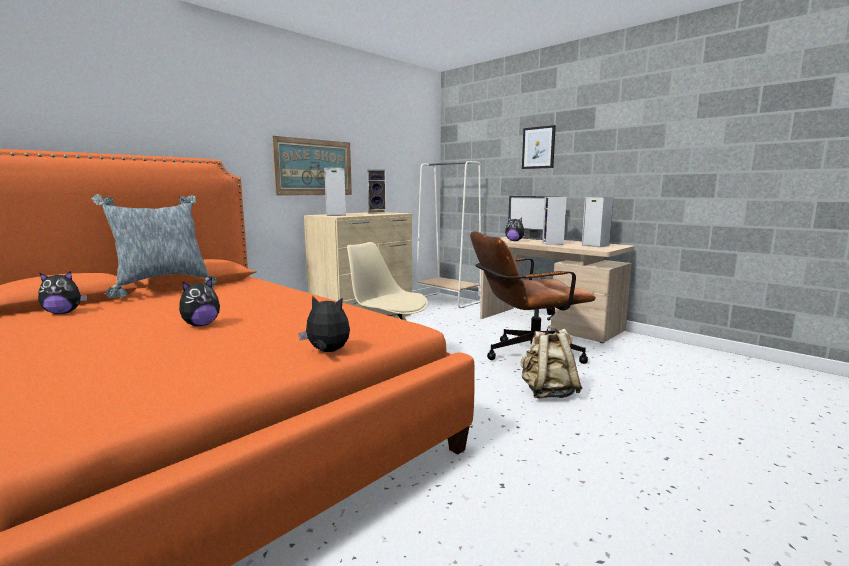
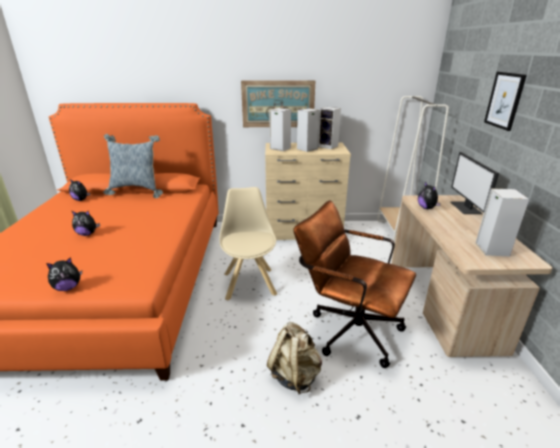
camera: 45 degrees right, 15 degrees up
plush toy [298,295,350,352] -> plush toy turned 90 degrees clockwise [46,257,82,291]
speaker [542,197,567,245] -> speaker moved to [297,108,320,152]

